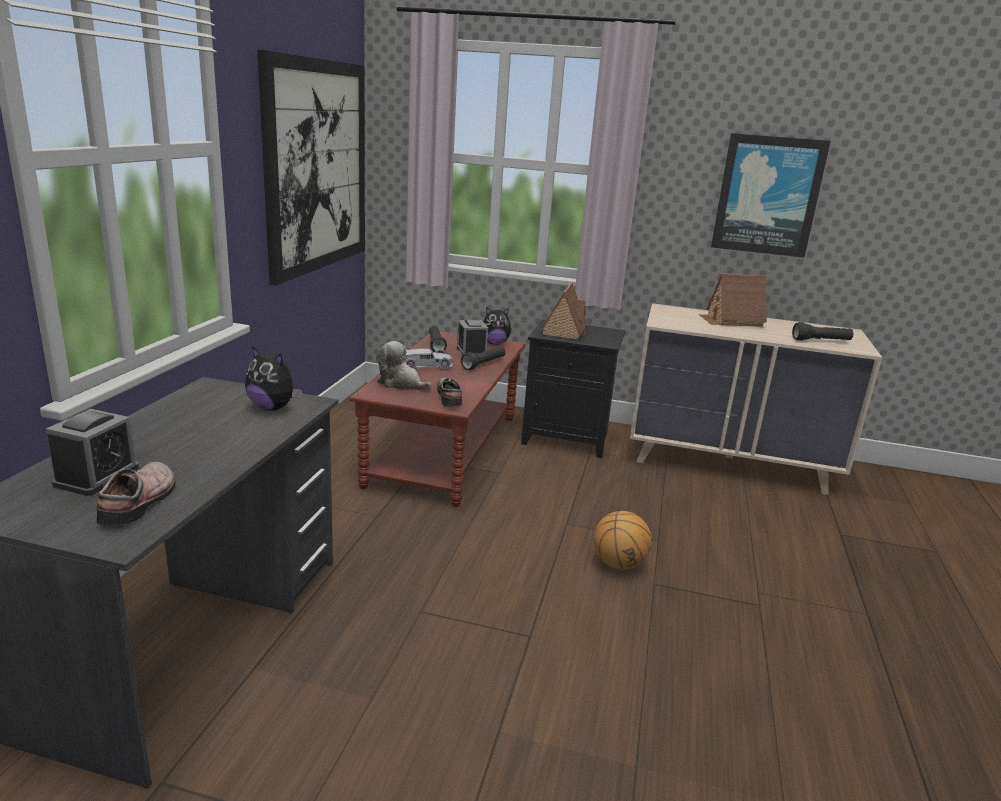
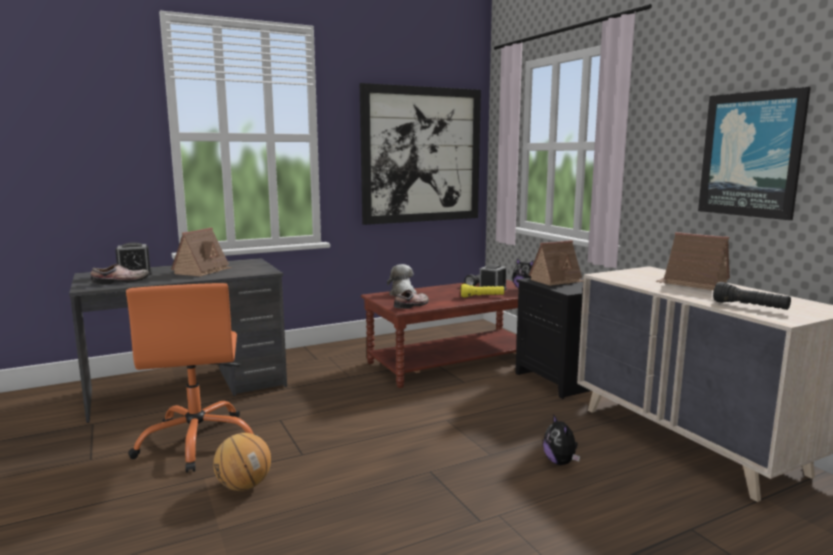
camera: 50 degrees right, 10 degrees down
plush toy [245,346,302,411] -> plush toy moved to [543,414,580,465]
white toy car [403,349,453,369] -> none
black flashlight [461,346,505,370] -> yellow flashlight [461,284,504,297]
basketball [594,511,652,569] -> basketball moved to [213,433,271,491]
none -> orange office chair [126,283,258,473]
none -> toy house [171,228,232,276]

